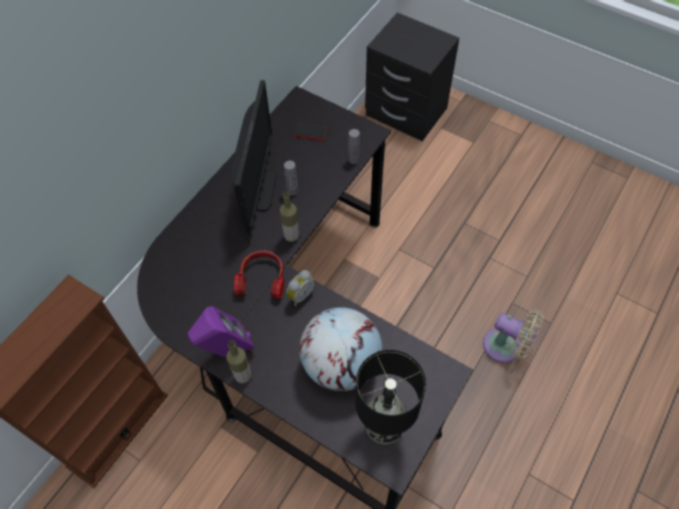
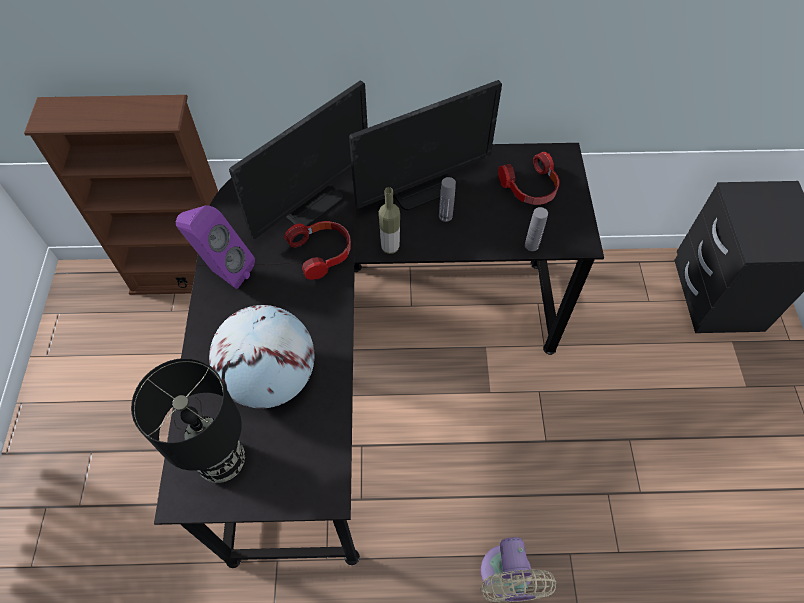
camera: 55 degrees right, 0 degrees up
bottle [226,340,251,384] -> none
alarm clock [286,270,315,306] -> none
phone [293,123,327,140] -> headphones [498,152,560,205]
none -> monitor [229,80,368,239]

